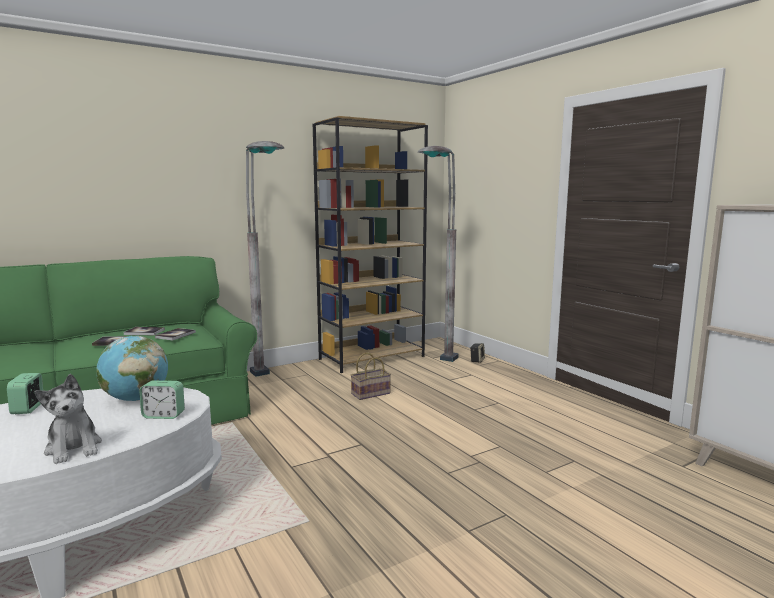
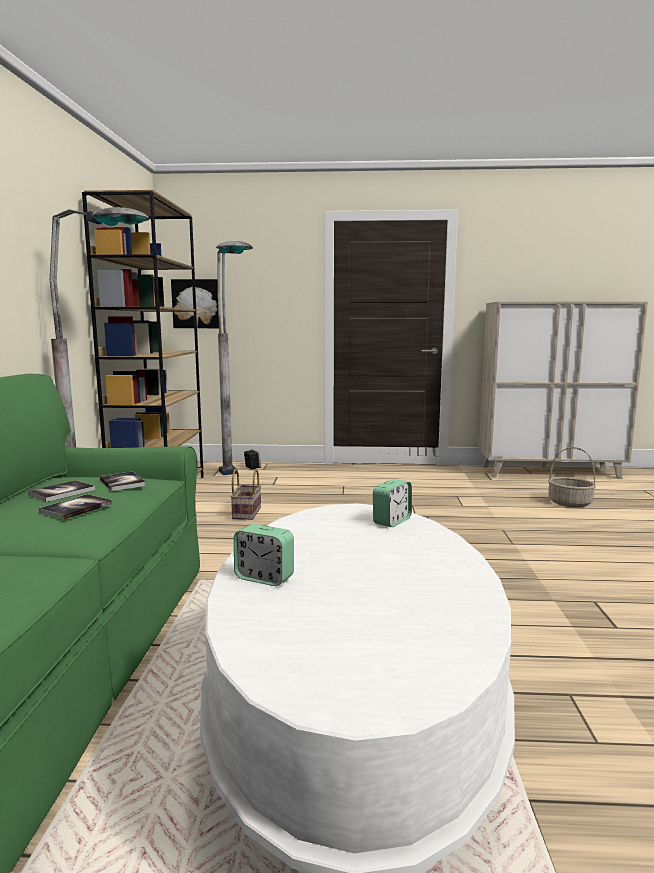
camera: 55 degrees left, 0 degrees up
plush toy [35,374,102,464] -> none
globe [96,336,168,401] -> none
none -> picture [171,279,219,328]
none -> basket [548,447,596,507]

